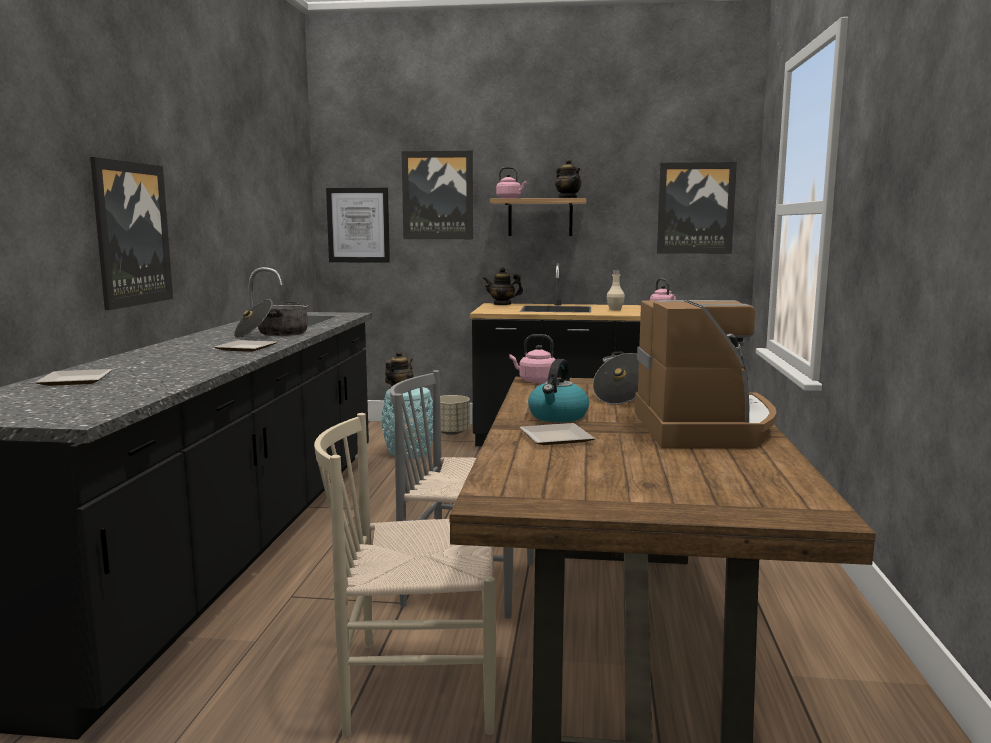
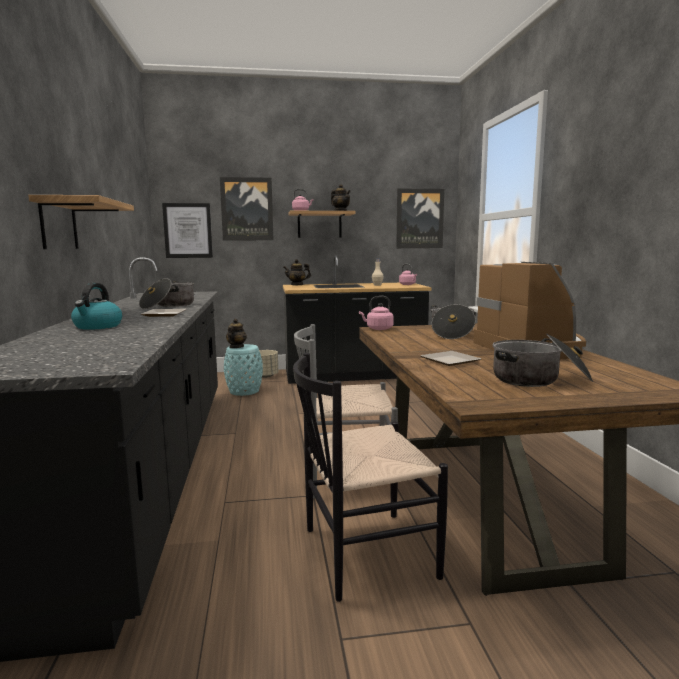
camera: 15 degrees left, 0 degrees up
plate [35,369,112,386] -> none
picture [90,157,173,310] -> shelf [28,195,134,249]
beige chair [314,413,496,737] -> black chair [293,353,448,602]
kettle [528,359,589,422] -> kettle moved to [71,283,122,330]
none -> cooking pot [493,334,594,387]

